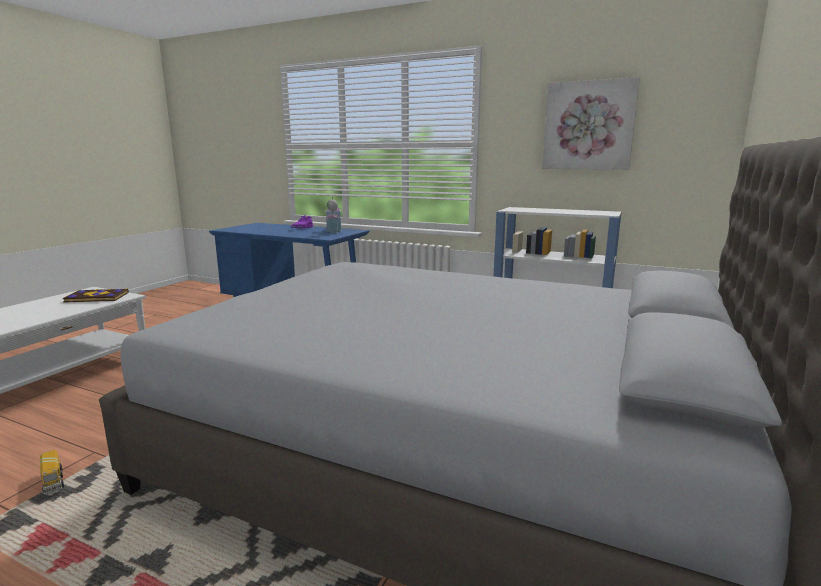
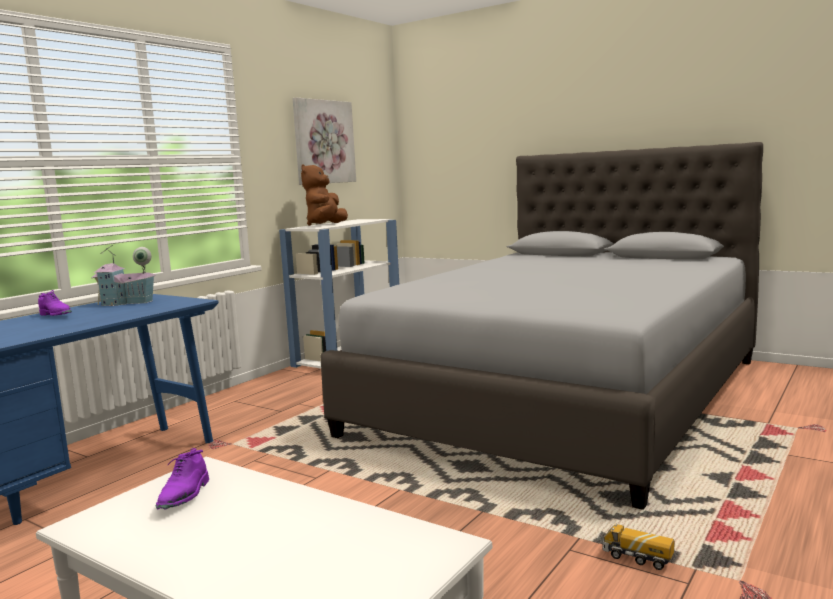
camera: 80 degrees left, 5 degrees down
toy truck [40,450,64,495] -> toy truck turned 120 degrees counterclockwise [602,524,674,570]
book [63,288,129,303] -> purple shoe [156,448,209,510]
none -> brown plush toy [301,164,348,226]

